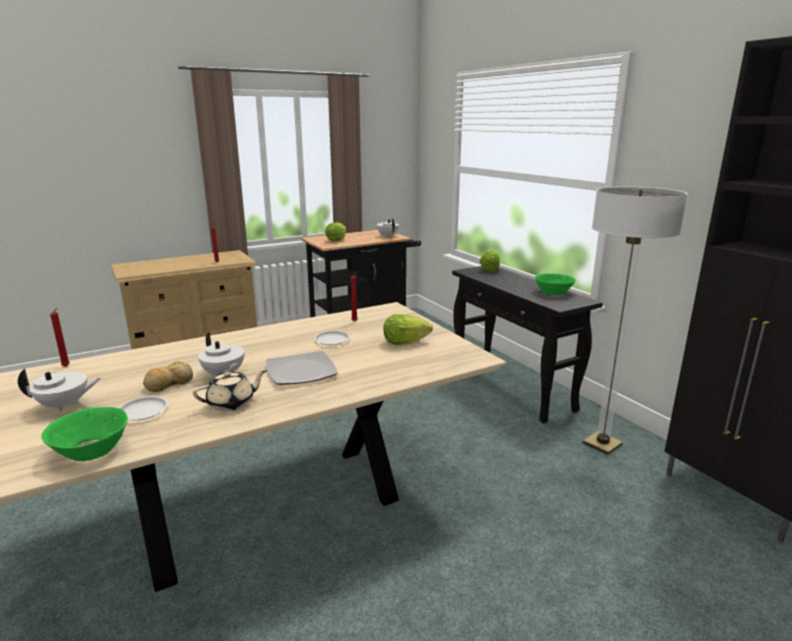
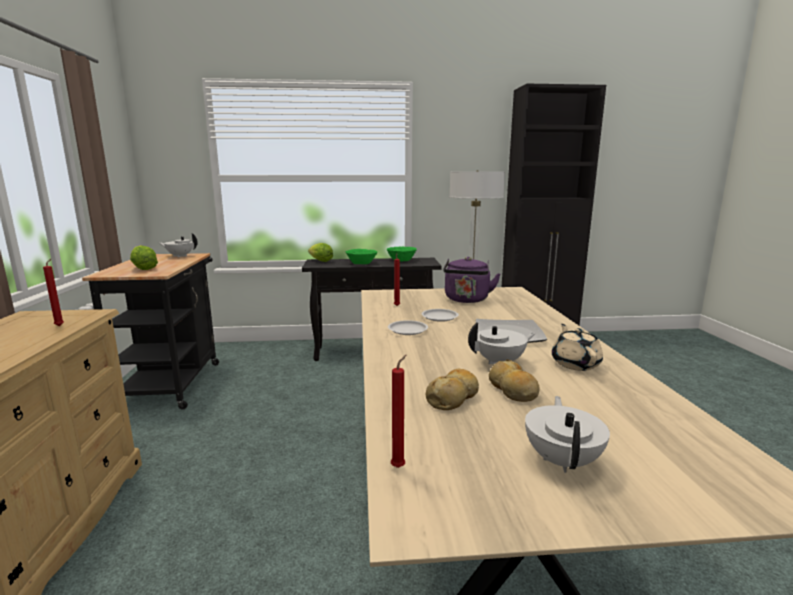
camera: 65 degrees left, 5 degrees down
green bowl [42,407,128,461] -> green bowl moved to [346,249,377,264]
white plate [119,396,169,421] -> white plate moved to [388,320,428,335]
lettuce [383,314,433,345] -> purple kettle [443,257,500,303]
none -> bread [426,368,479,410]

